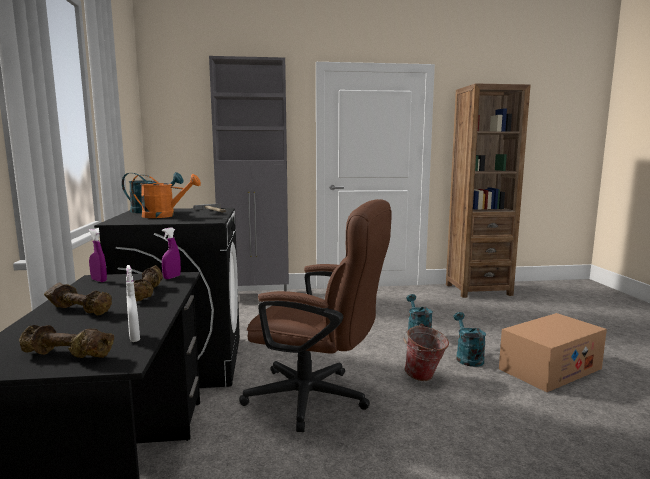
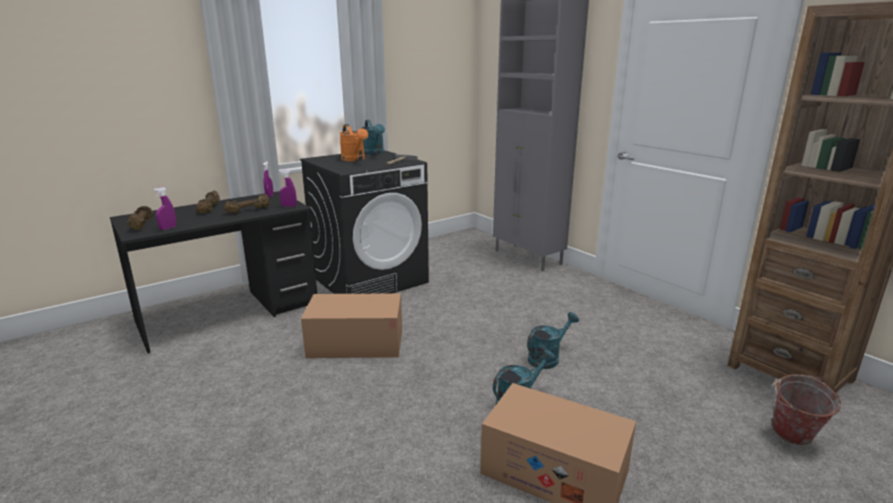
camera: 60 degrees right, 10 degrees up
white spray bottle [126,265,140,342] -> purple spray bottle [153,187,176,230]
brown office chair [239,199,392,432] -> cardboard box [301,293,402,358]
bucket [404,323,449,381] -> bucket moved to [772,374,841,445]

